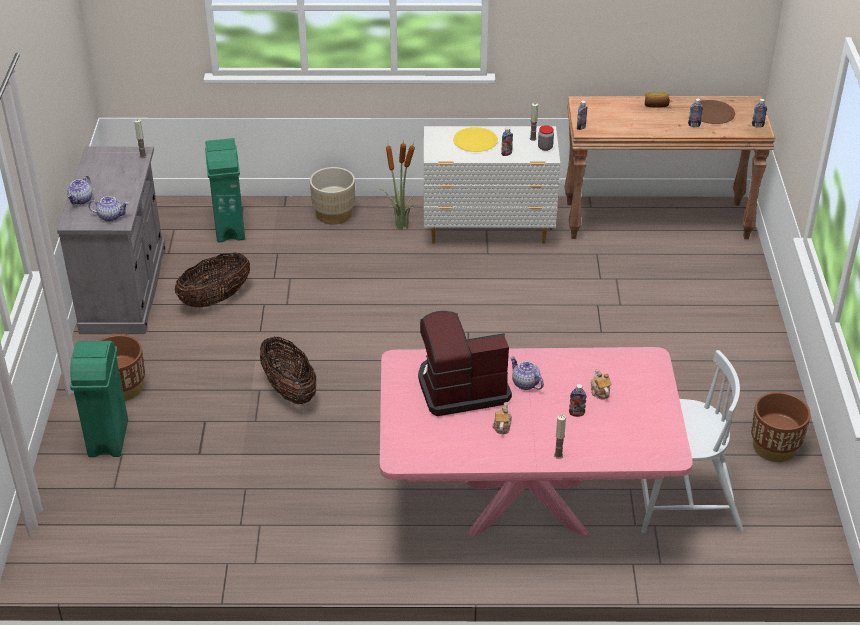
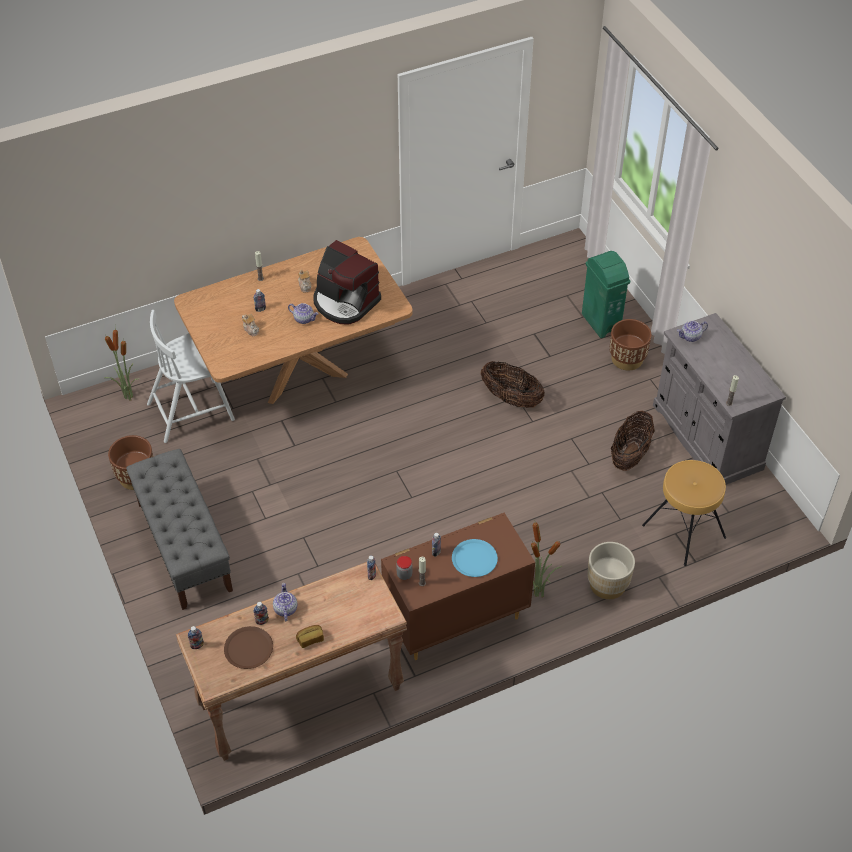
camera: 155 degrees right, 10 degrees up
teapot [67,175,92,205] -> teapot moved to [273,583,297,621]
green trash can [205,138,245,243] -> brown stool [642,460,726,566]
pink dining table [380,347,693,537] -> brown dining table [174,237,413,404]
coffee machine [418,311,512,416] -> coffee machine turned 75 degrees clockwise [314,240,381,324]
white dresser [424,126,560,244] -> brown dresser [381,513,535,660]
yellow plate [453,127,498,152] -> blue plate [452,539,498,577]
none -> potted plant [105,330,140,401]
none -> grey bench [126,449,233,610]

